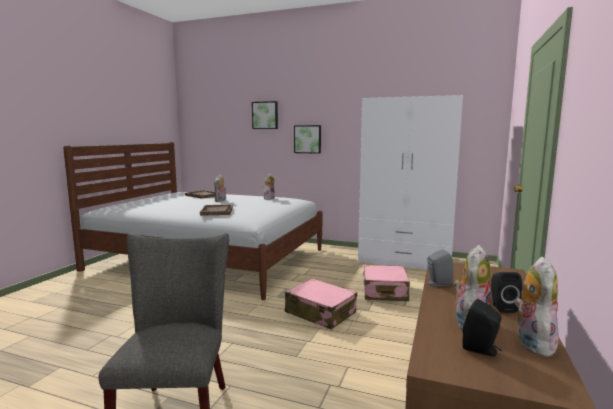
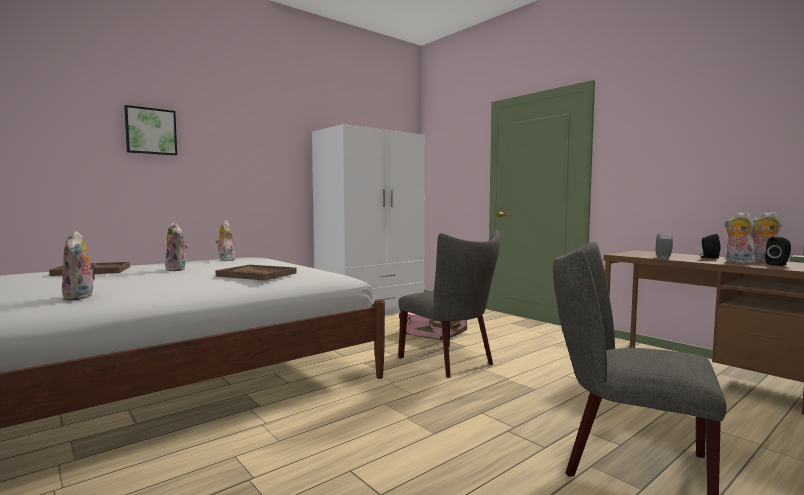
camera: 60 degrees left, 5 degrees down
pink suitcase [285,278,357,329] -> grey chair [398,230,500,378]
picture [294,125,321,154] -> none
none -> plush toy [62,231,97,301]

